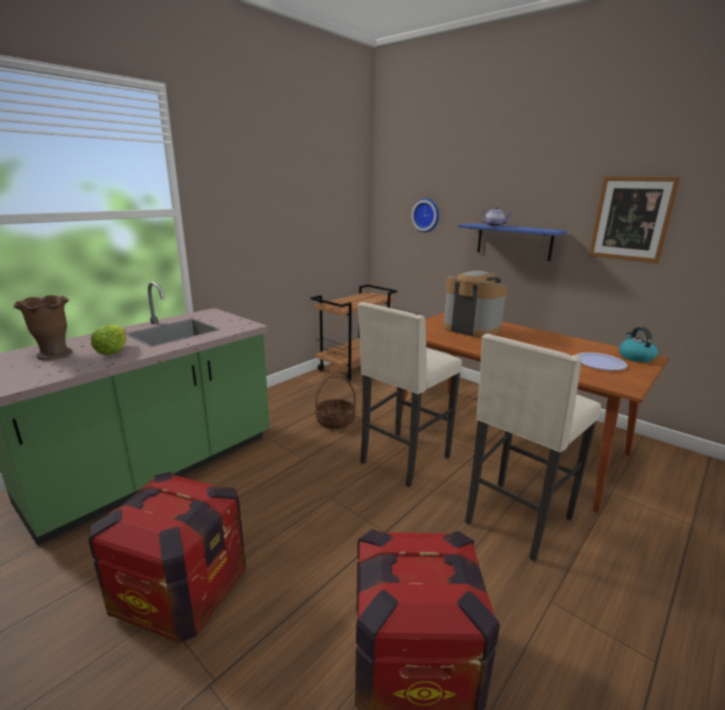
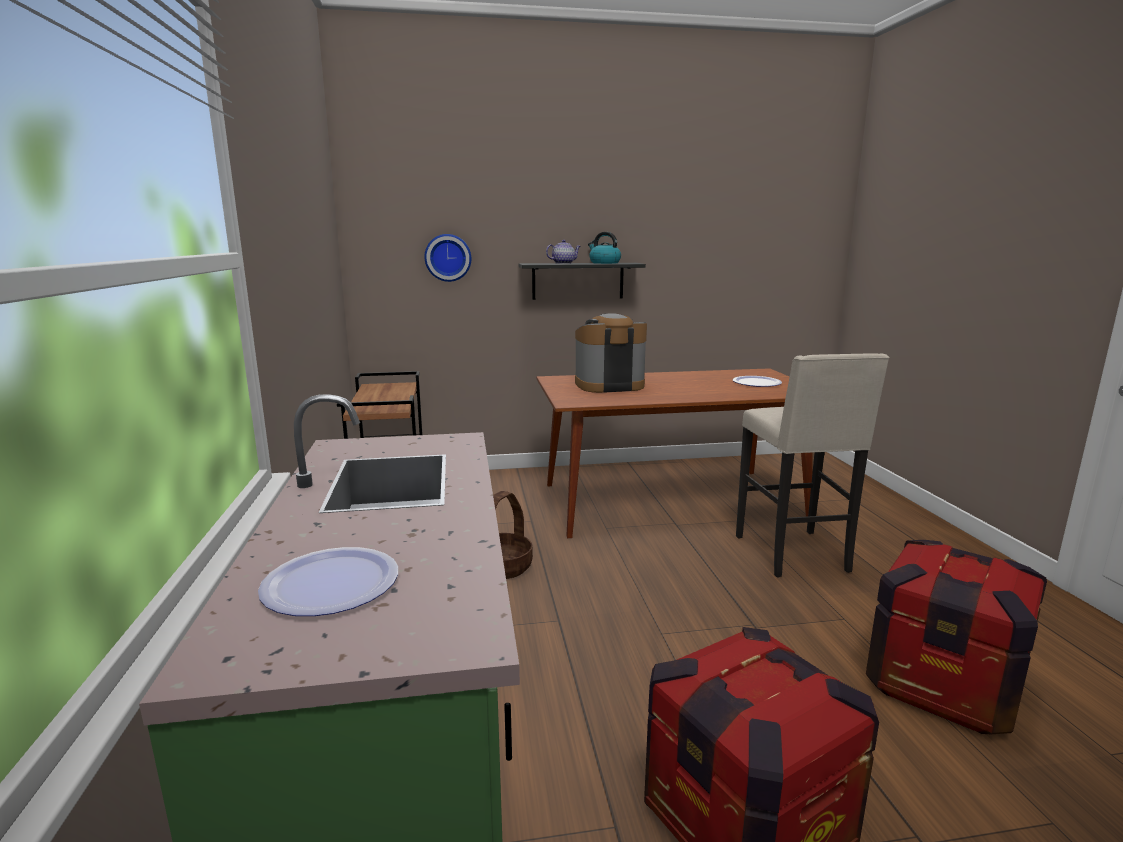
camera: 50 degrees left, 5 degrees down
brown vase [13,295,73,360] -> plate [258,547,398,616]
lettuce [91,325,126,355] -> none
beige stool [358,302,462,487] -> none
blue shelf [458,223,567,261] -> black shelf [518,263,646,300]
picture [589,176,681,264] -> none
kettle [619,327,658,362] -> kettle moved to [588,232,621,264]

